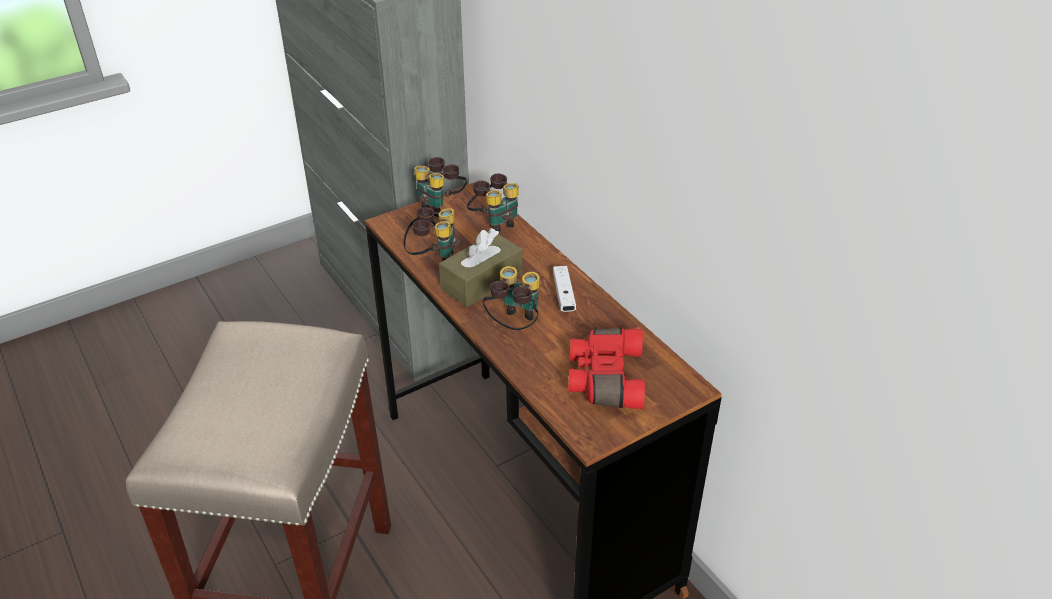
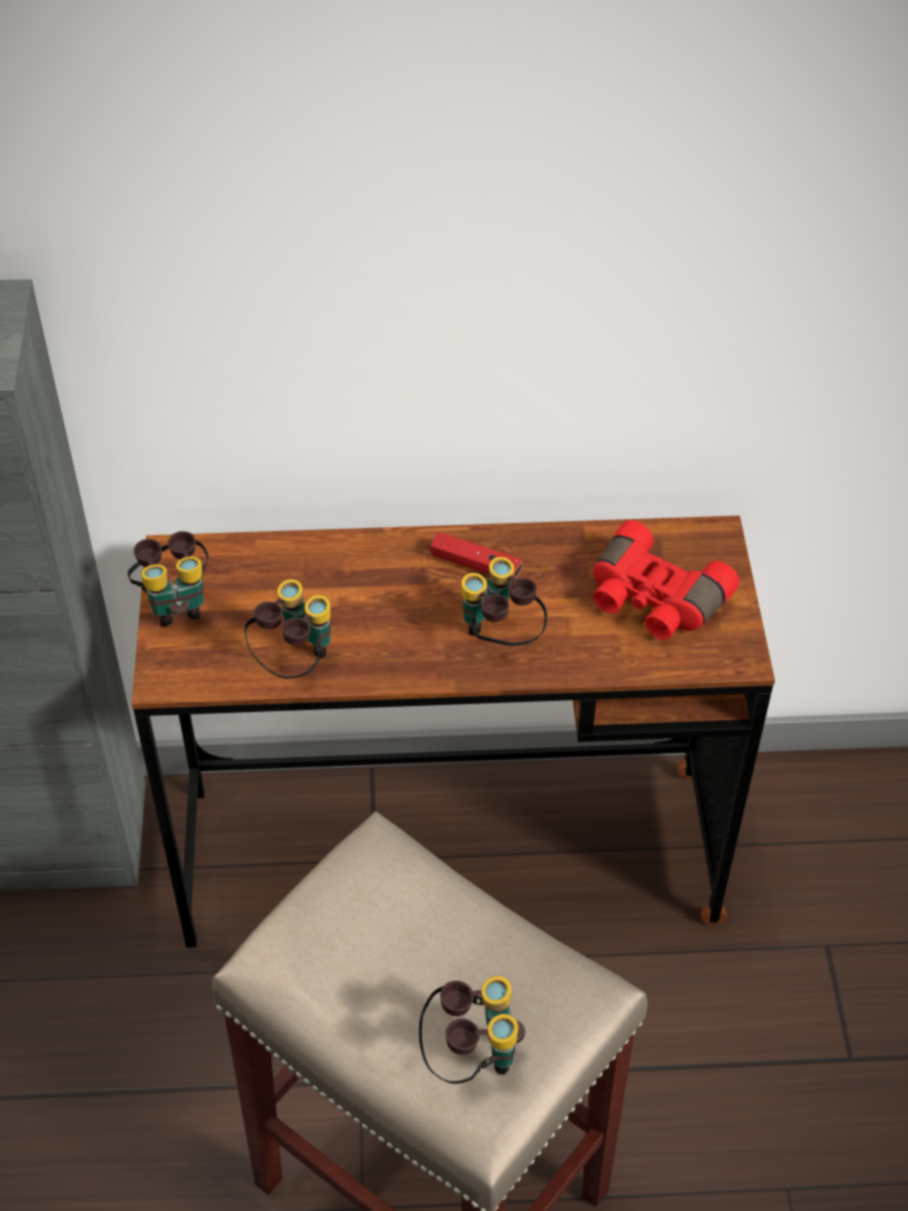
camera: 60 degrees left, 10 degrees up
brown tissue box [439,228,522,307] -> none
binoculars [467,174,519,233] -> binoculars moved to [419,976,525,1084]
white game controller [553,266,576,312] -> red game controller [431,532,522,578]

